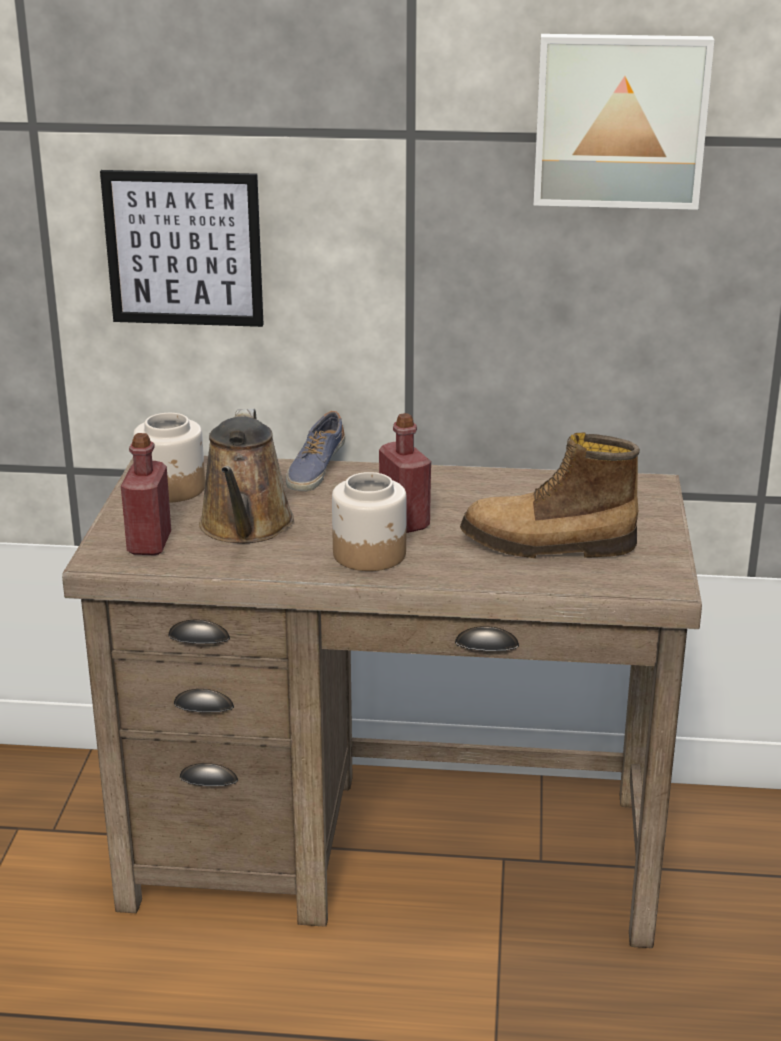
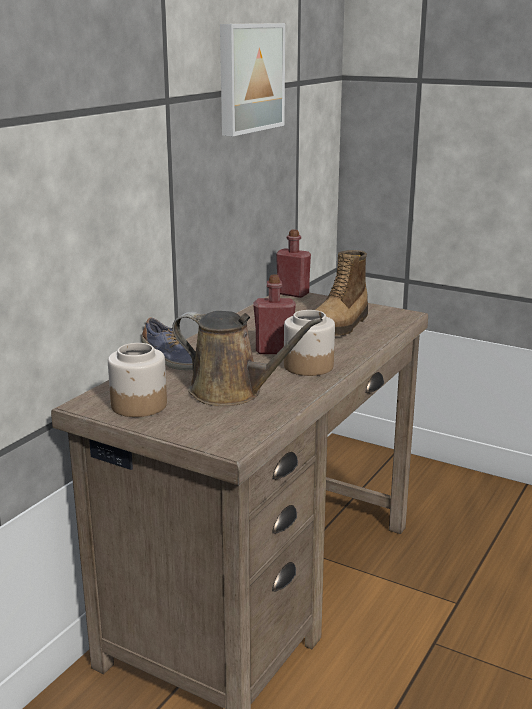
camera: 65 degrees left, 5 degrees down
picture [100,170,264,327] -> none
red bottle [121,433,171,555] -> red bottle moved to [276,229,311,298]

